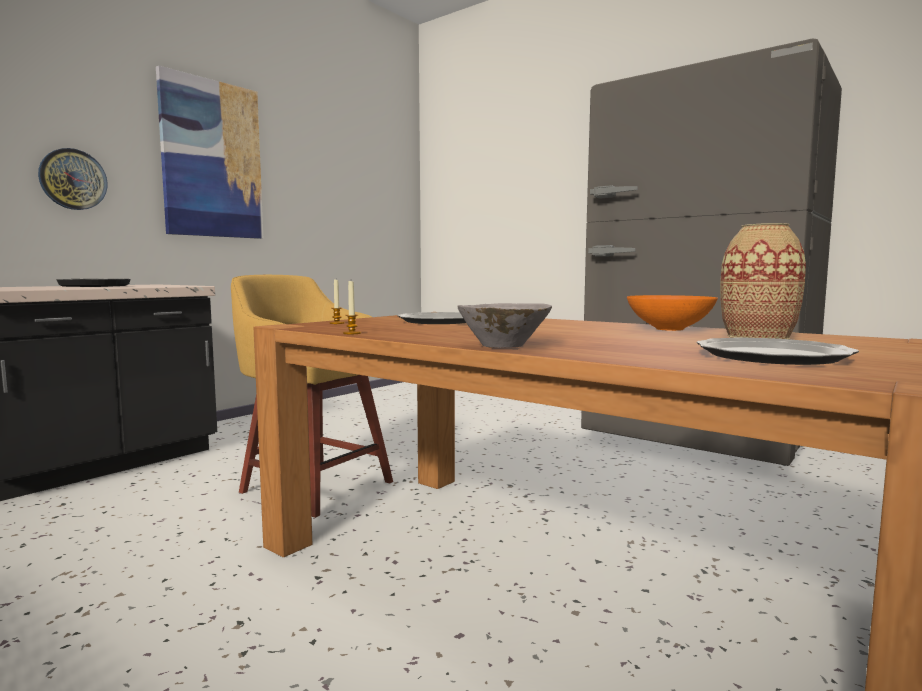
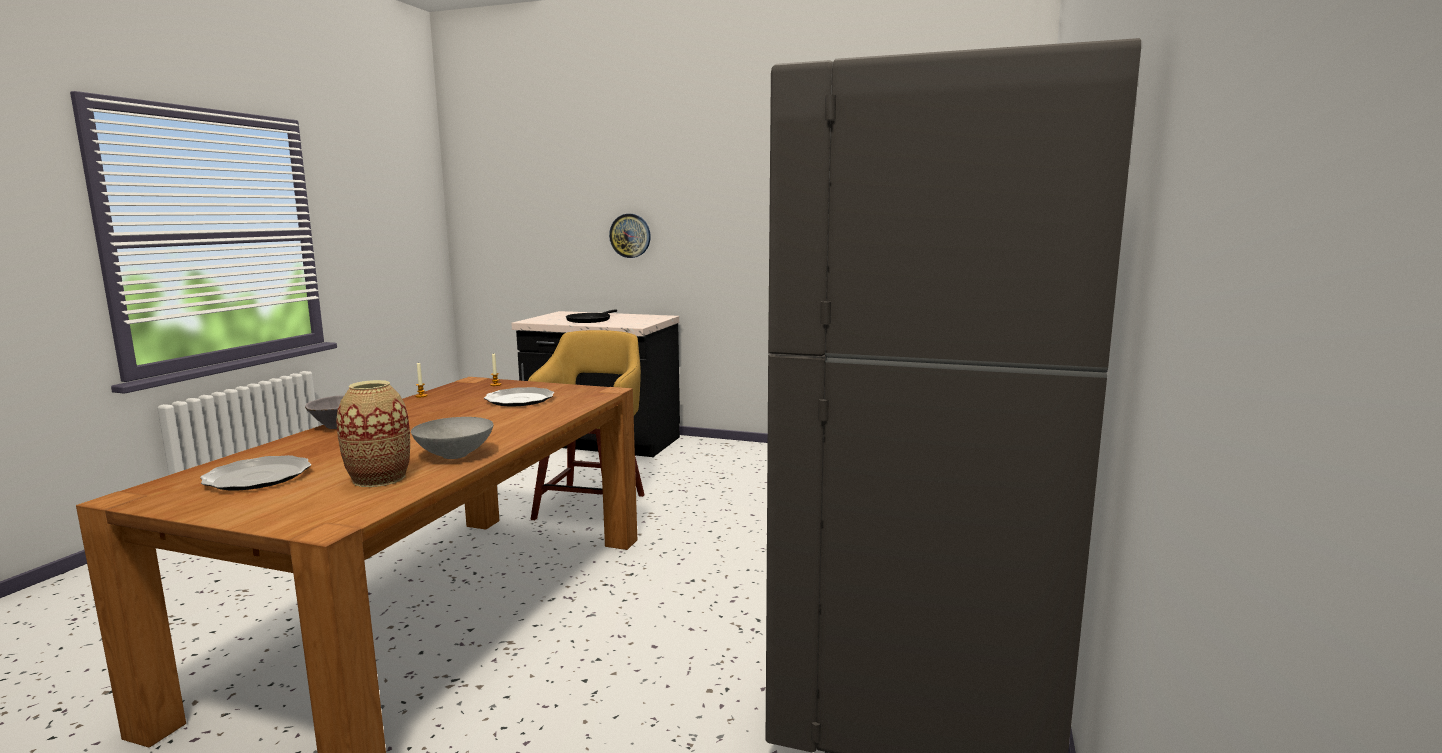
camera: 70 degrees right, 5 degrees up
picture [156,65,263,239] -> none
orange bowl [627,295,718,331] -> grey bowl [411,417,493,459]

